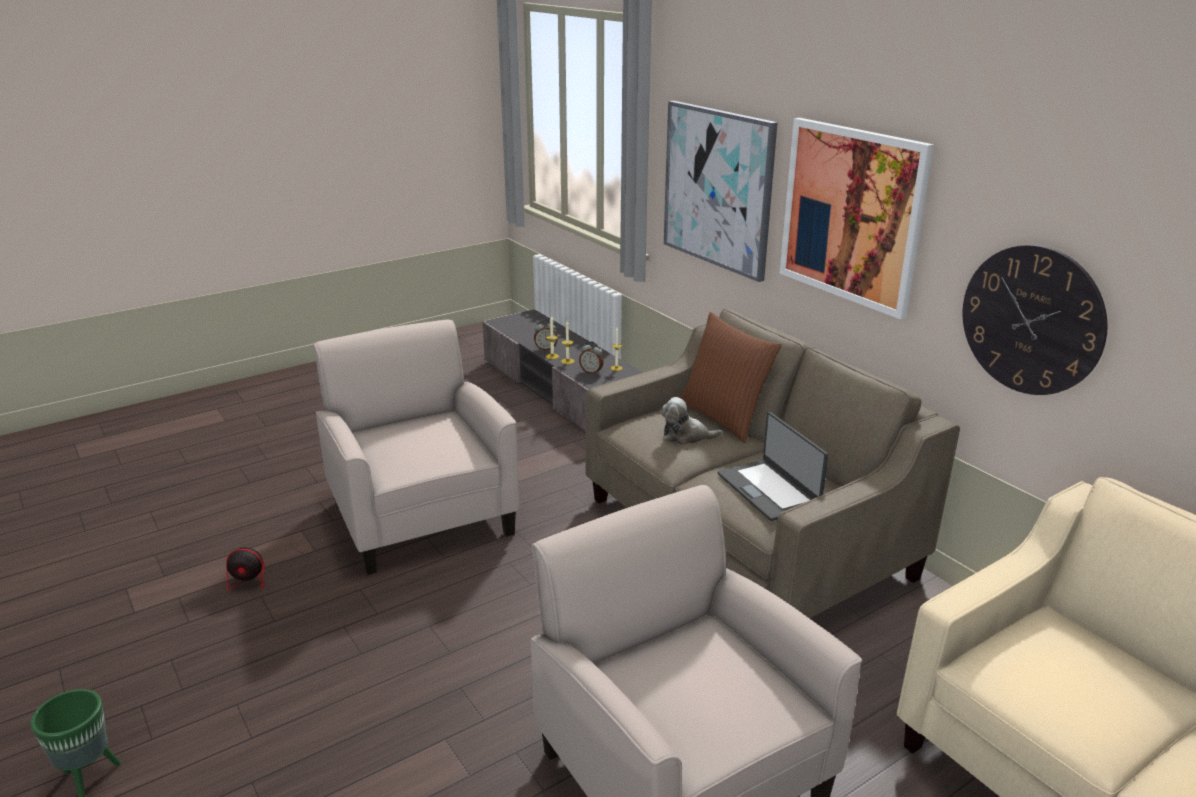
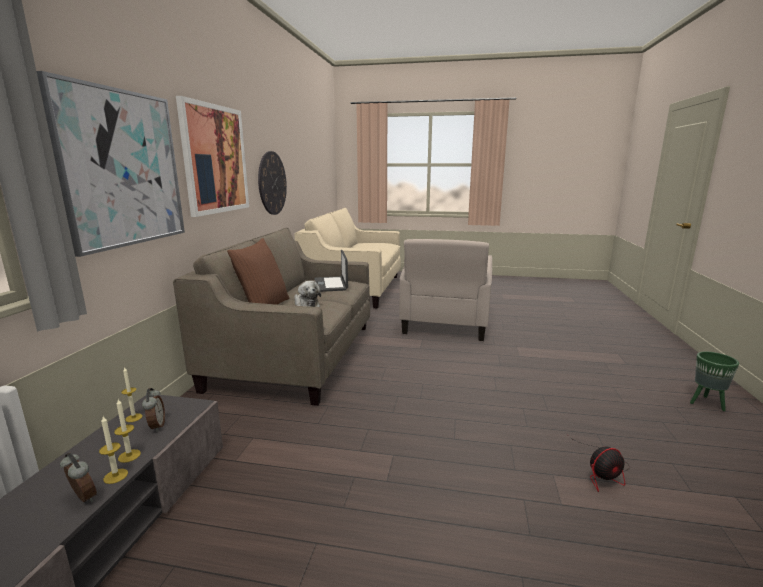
camera: 135 degrees left, 10 degrees down
fan [226,536,309,590] -> fan turned 120 degrees clockwise [568,435,630,492]
beige armchair [313,320,519,575] -> none
laptop [718,412,828,521] -> laptop turned 150 degrees clockwise [314,250,348,292]

